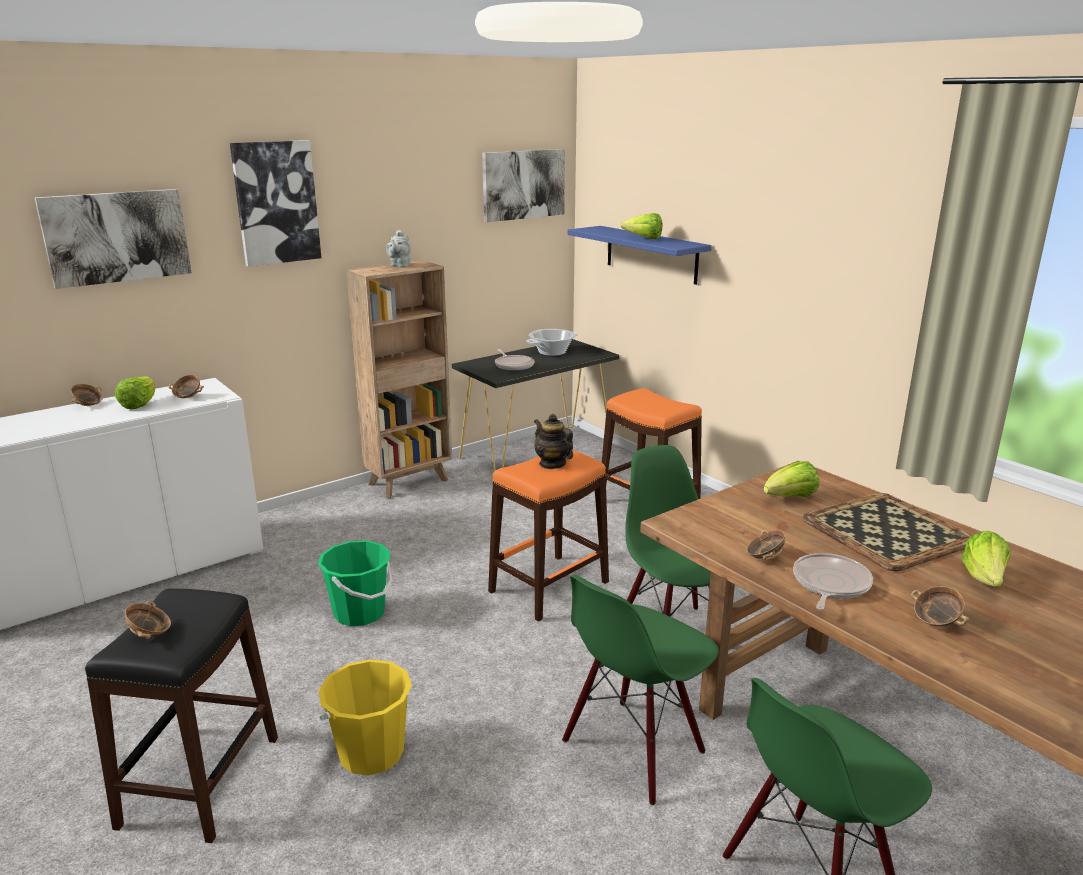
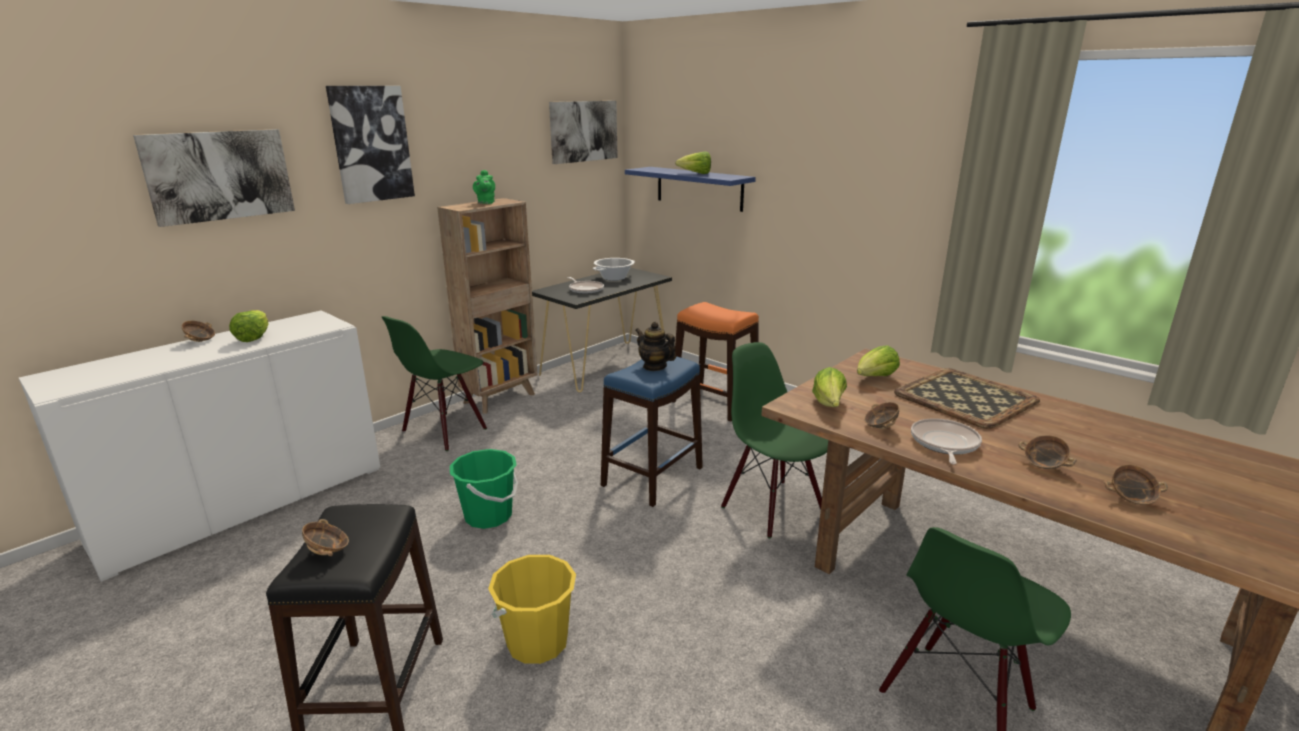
camera: 10 degrees left, 0 degrees up
bowl [169,375,204,398] -> bowl moved to [1104,464,1168,505]
grey teapot [386,230,411,268] -> green teapot [473,170,495,204]
orange stool [488,450,609,622] -> blue stool [601,356,703,507]
green chair [562,575,719,805] -> green chair moved to [382,316,487,451]
lettuce [961,531,1010,587] -> lettuce moved to [812,367,847,407]

